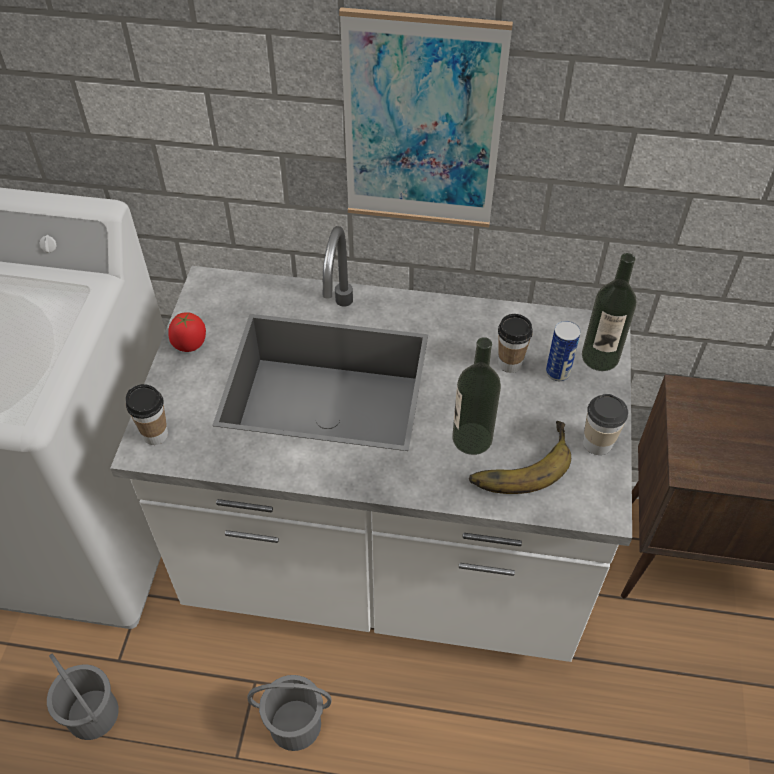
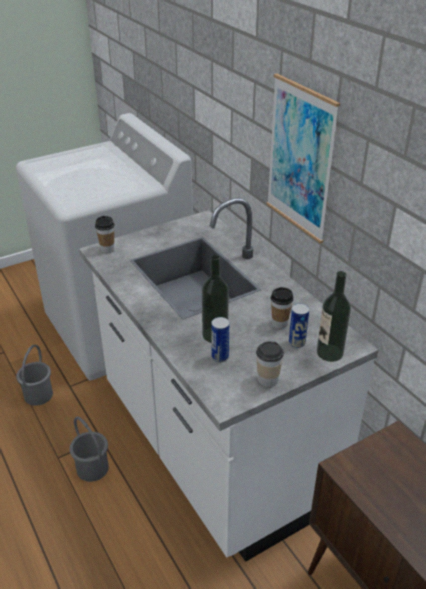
camera: 50 degrees right, 15 degrees down
tomato [168,312,206,352] -> none
banana [469,421,571,494] -> can [211,317,229,363]

